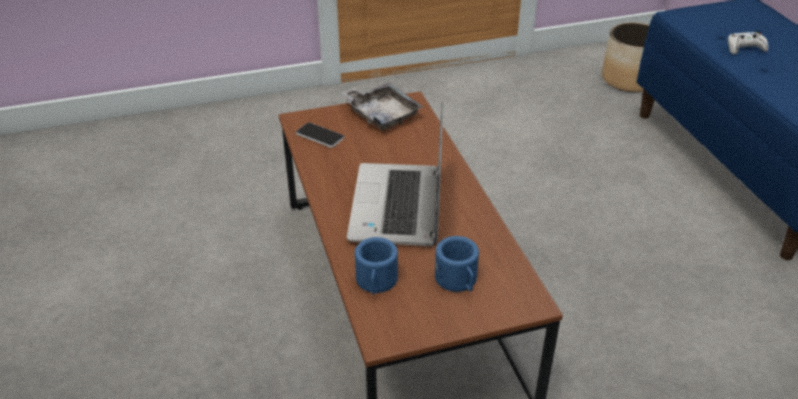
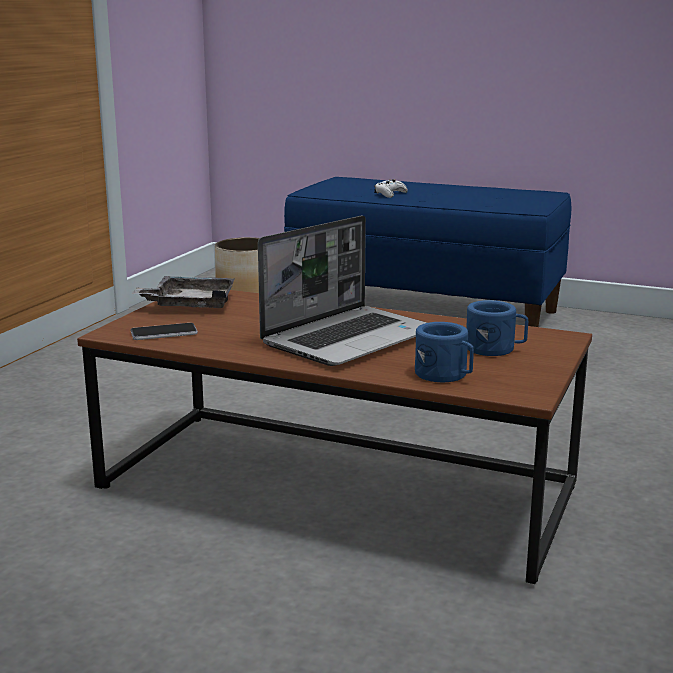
camera: 50 degrees left, 20 degrees down
laptop [347,102,443,246] -> laptop turned 90 degrees counterclockwise [258,215,427,366]

